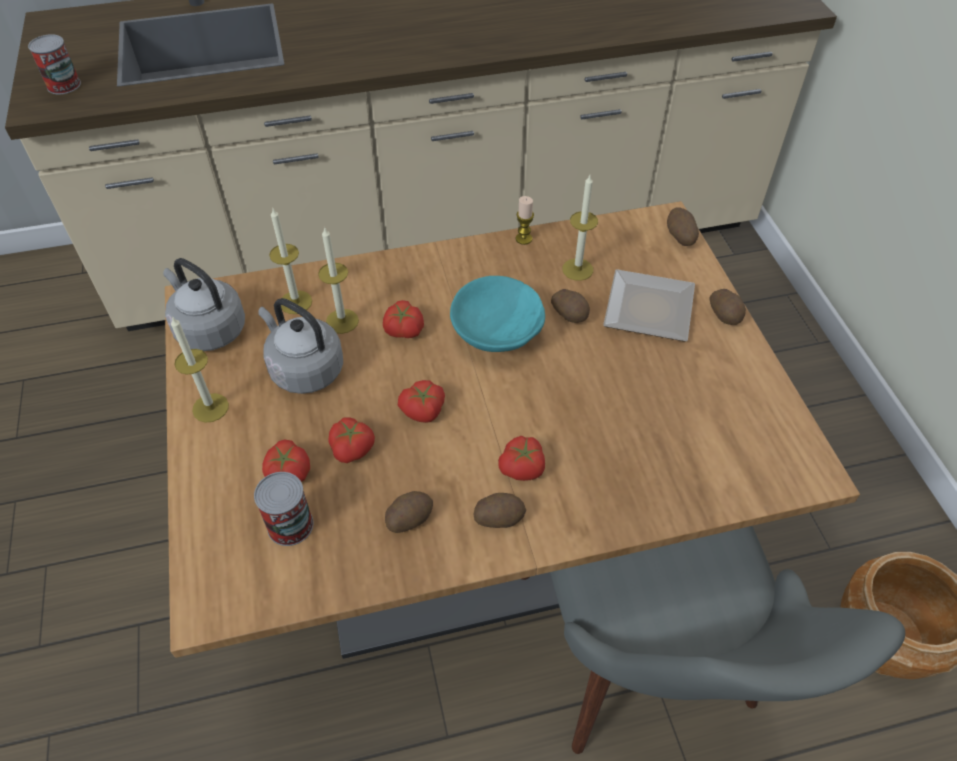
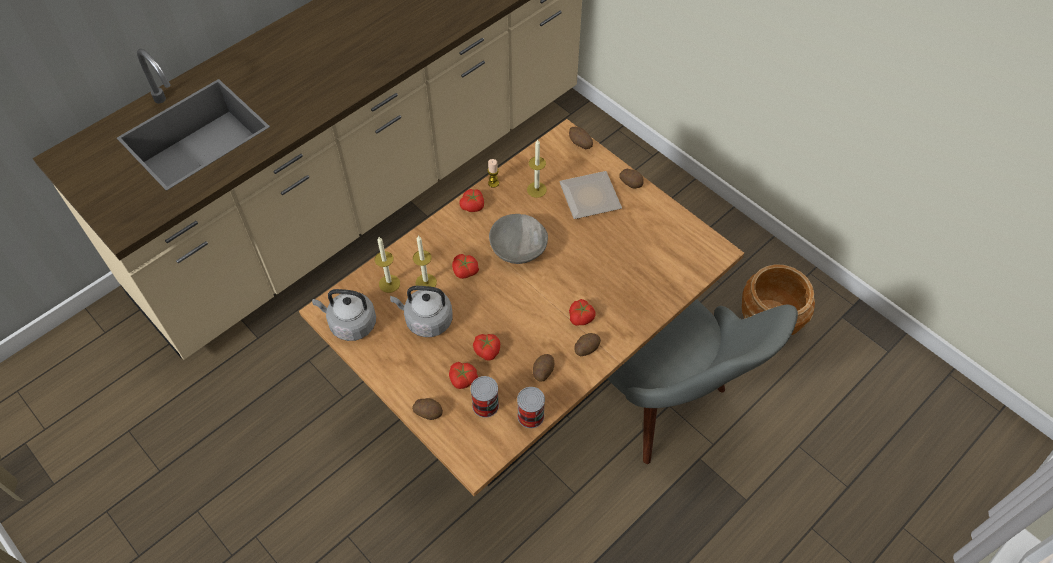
camera: 30 degrees left, 5 degrees up
can [28,34,81,94] -> can moved to [517,387,545,428]
candle [171,316,229,423] -> none
tomato [398,380,445,423] -> tomato moved to [460,189,484,212]
turquoise bowl [450,276,545,352] -> grey bowl [489,214,548,264]
potato [551,289,590,323] -> potato moved to [412,398,443,420]

